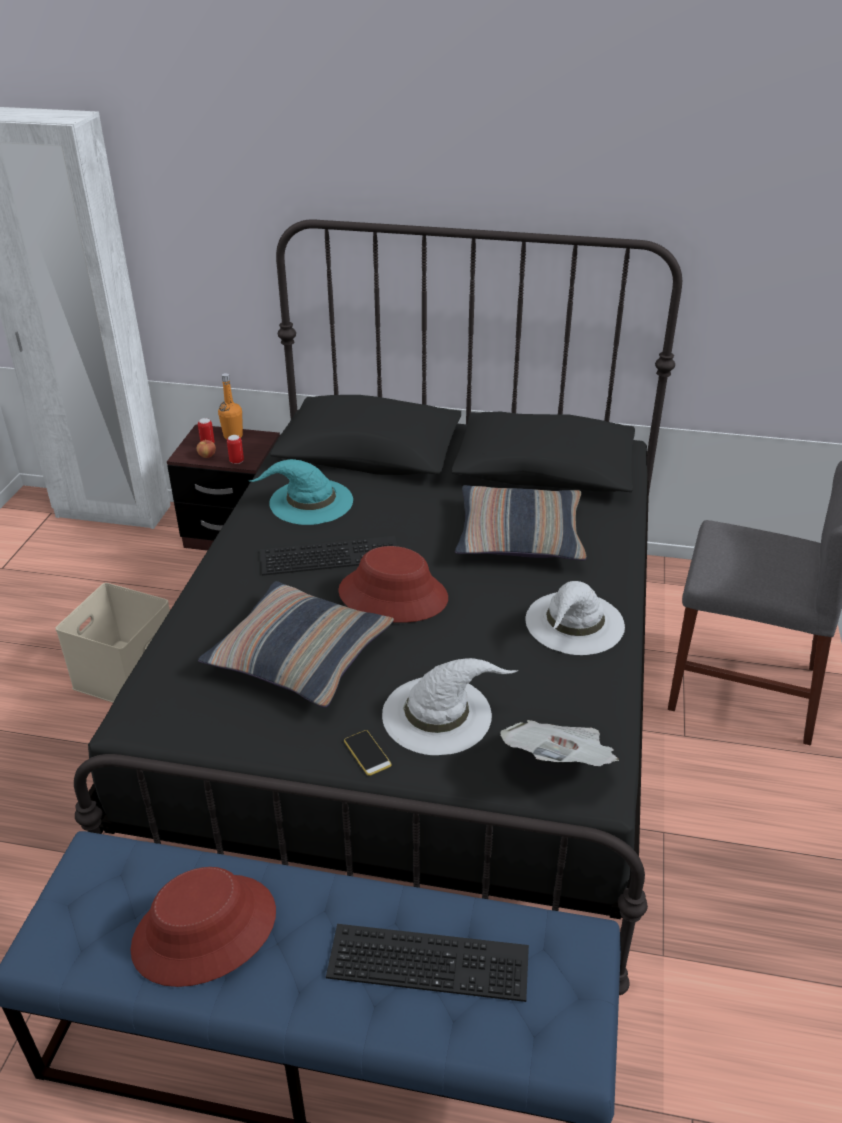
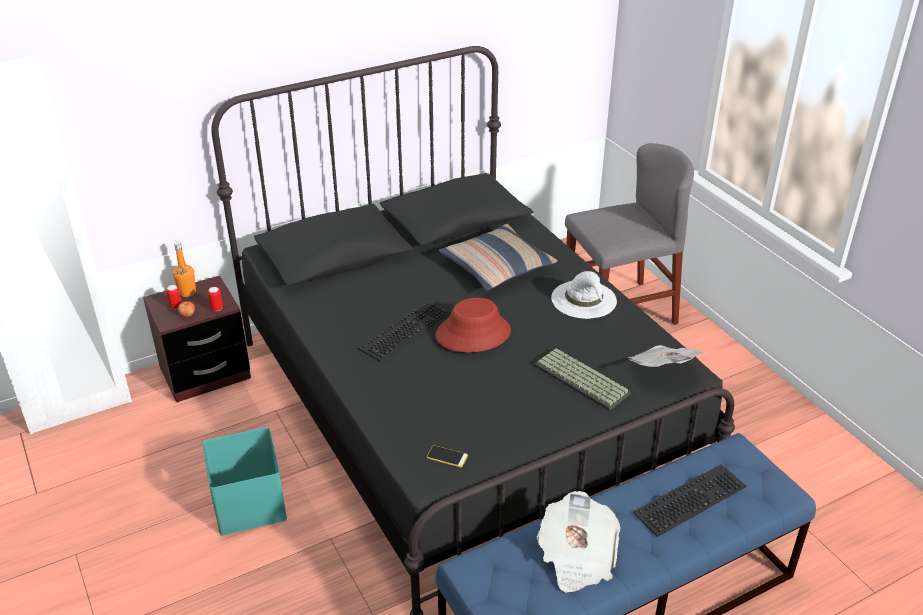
camera: 40 degrees left, 0 degrees up
beige storage box [55,583,170,703] -> turquoise storage box [203,427,287,536]
red hat [130,867,276,987] -> newspaper [537,491,621,593]
pillow [198,581,394,708] -> none
turquoise hat [249,459,353,525] -> none
phone [344,730,392,776] -> phone moved to [427,445,468,467]
white hat [382,658,518,755] -> keyboard [534,348,631,411]

